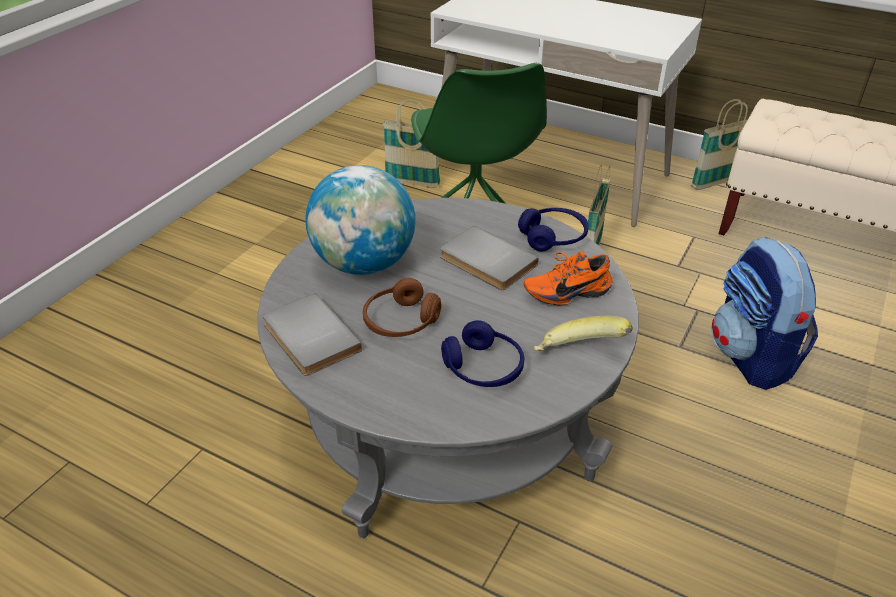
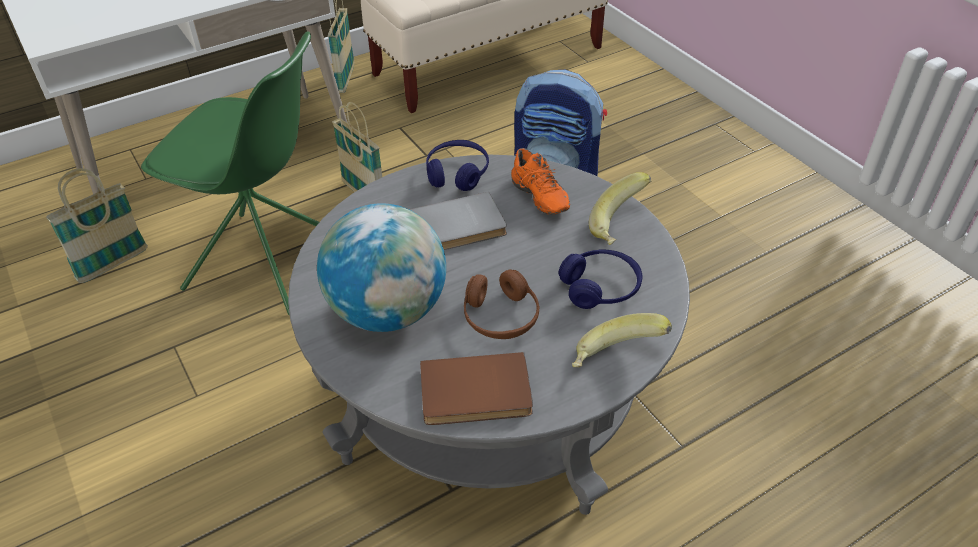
camera: 60 degrees left, 5 degrees up
grey book [263,293,362,376] -> brown book [420,352,533,425]
orange shoe [524,251,613,305] -> orange shoe turned 45 degrees counterclockwise [511,148,570,215]
none -> banana [572,313,672,367]

